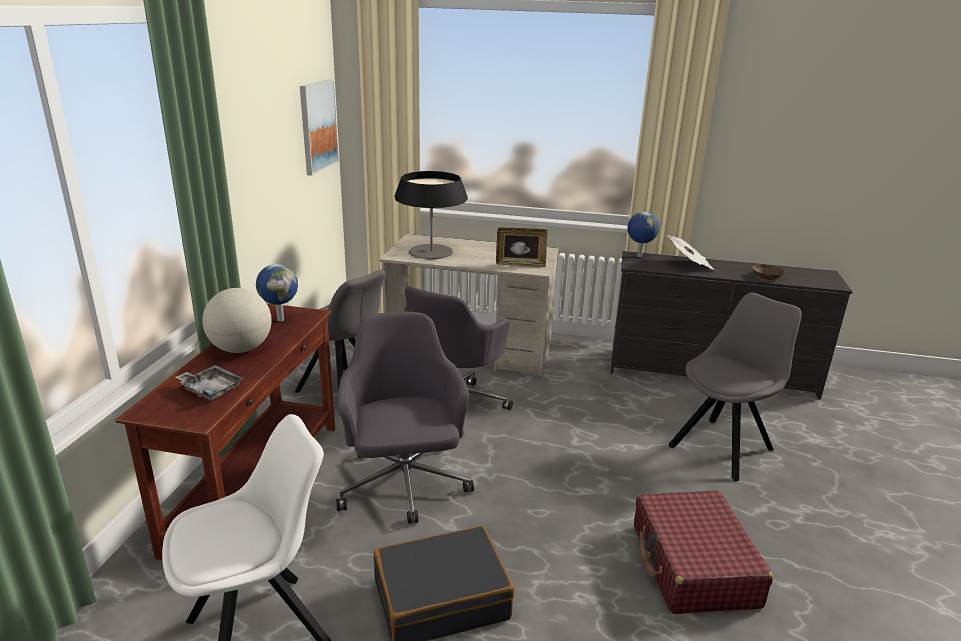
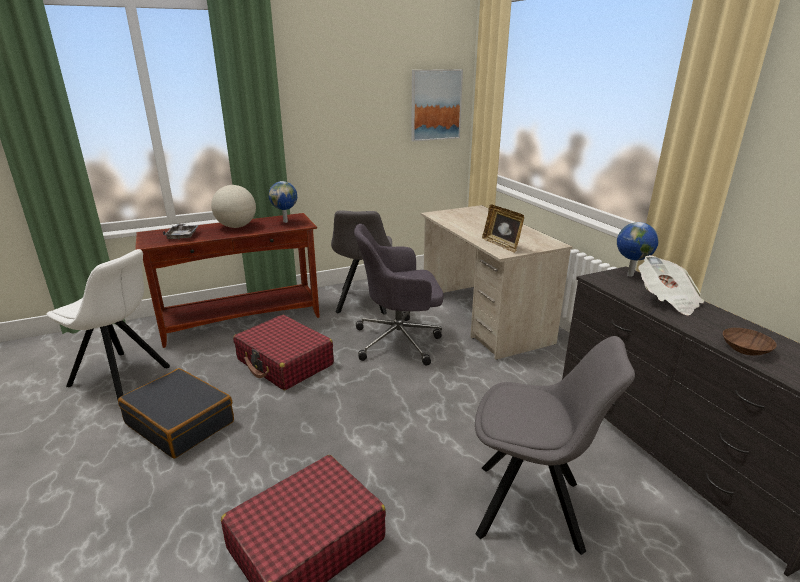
camera: 55 degrees right, 0 degrees up
grey office chair [336,312,474,524] -> red suitcase [233,315,334,390]
table lamp [395,171,468,259] -> none

